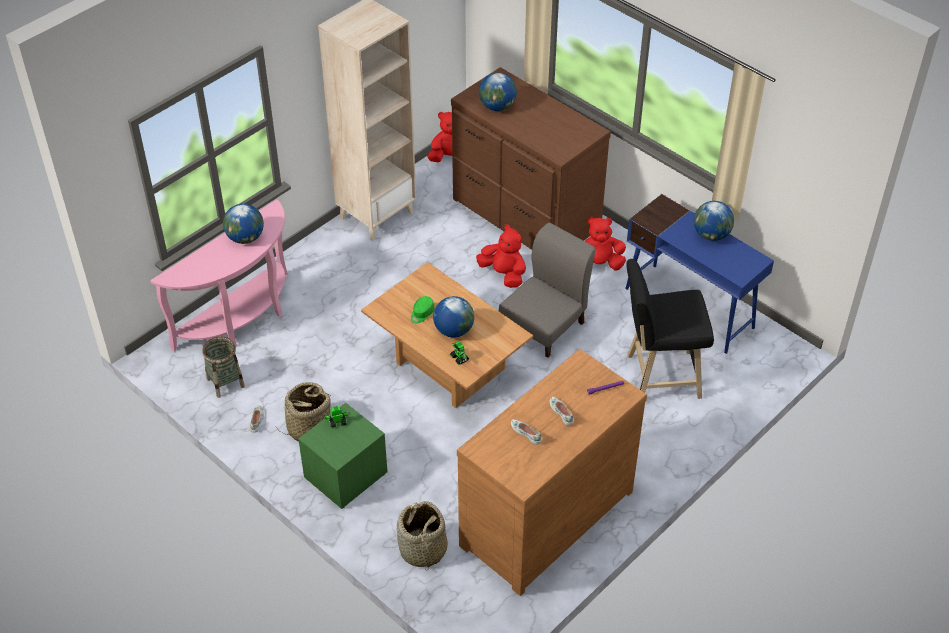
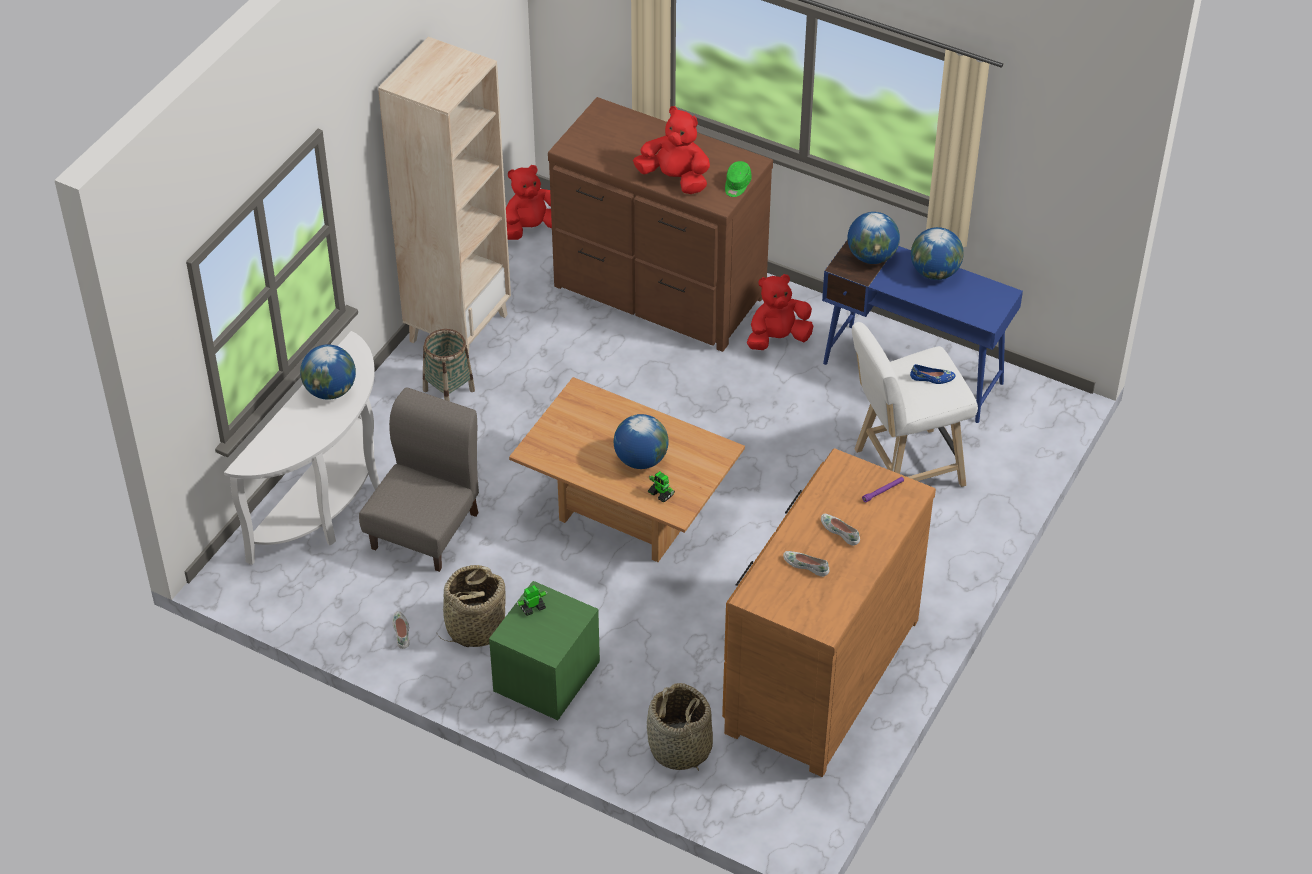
camera: 15 degrees left, 0 degrees up
pink console table [150,199,288,351] -> white console table [224,331,380,565]
basket [202,336,245,398] -> basket moved to [423,329,475,401]
green cap [411,296,435,323] -> green cap moved to [725,161,751,197]
red plush toy [476,224,526,288] -> red plush toy moved to [633,106,710,194]
globe [479,73,517,111] -> globe moved to [847,212,900,264]
grey chair [499,223,595,358] -> grey chair moved to [359,387,479,572]
black stool [626,259,714,399] -> white stool [852,322,978,487]
none -> blue shoe [910,364,955,384]

